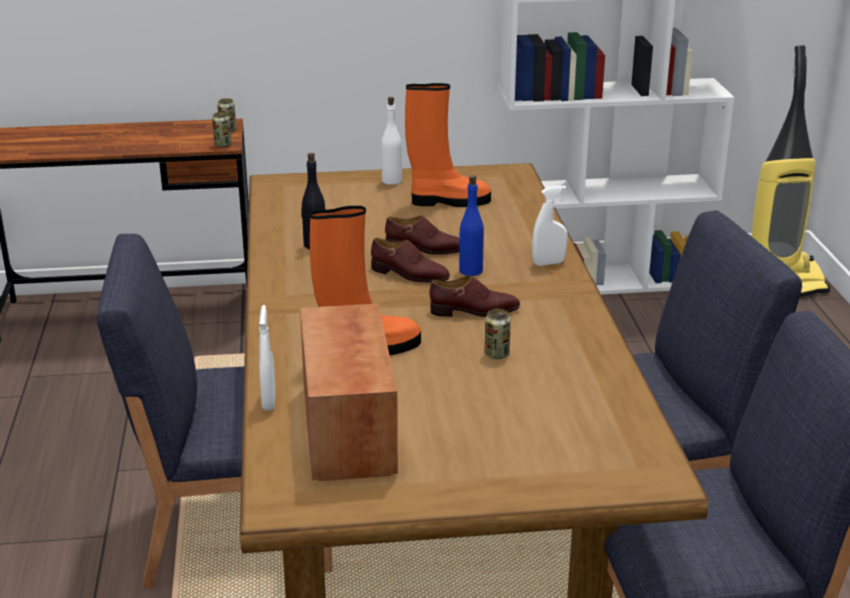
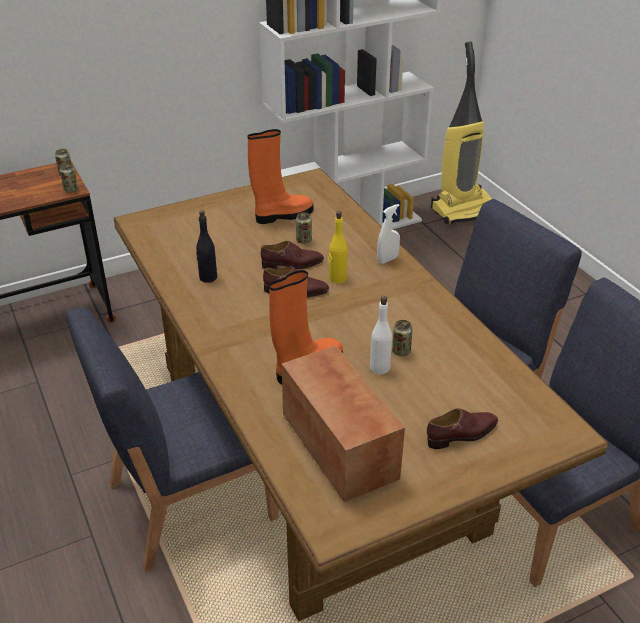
camera: 20 degrees left, 10 degrees up
white spray bottle [259,305,276,410] -> none
white bottle [381,97,402,185] -> white bottle moved to [370,296,392,374]
brown shoe [430,275,520,317] -> brown shoe moved to [427,408,498,449]
blue bottle [459,175,484,276] -> yellow bottle [329,211,348,283]
none -> can [296,212,312,244]

